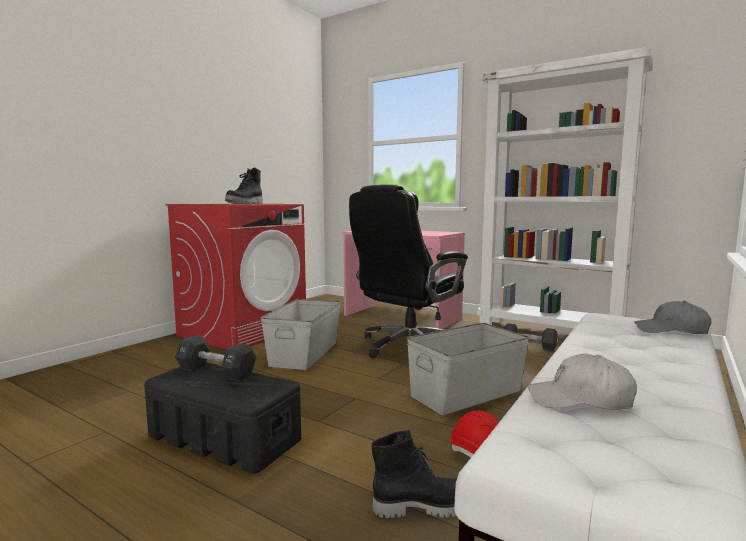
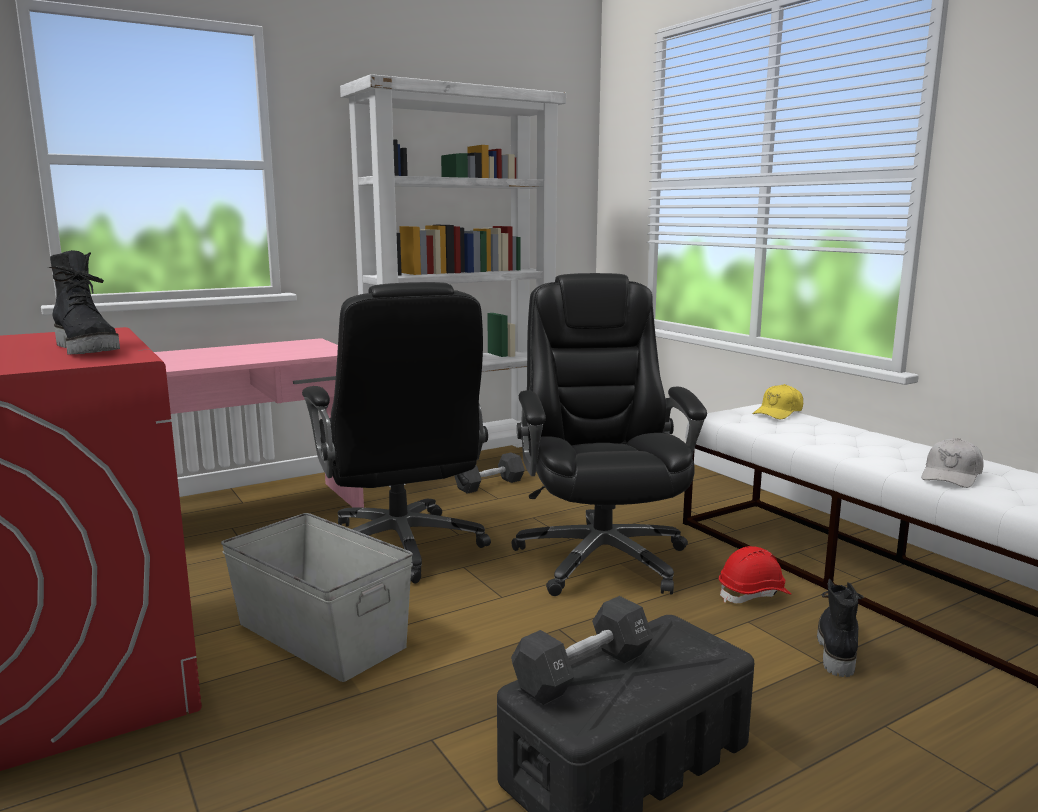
camera: 65 degrees left, 5 degrees up
grey storage box [407,323,530,415] -> black office chair [512,273,707,596]
grey cap [634,301,711,334] -> yellow cap [753,384,803,420]

